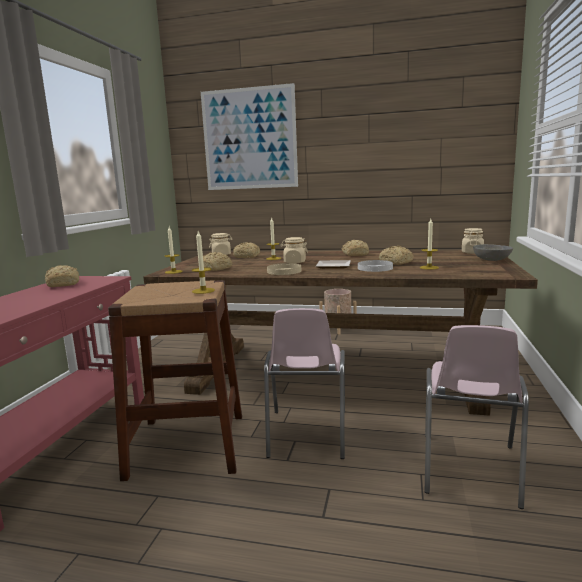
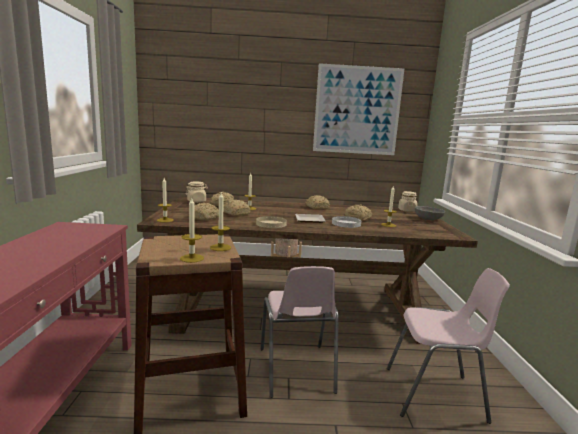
camera: 15 degrees left, 0 degrees up
bread [45,265,79,287] -> bread moved to [223,200,251,216]
picture [201,83,298,190] -> picture moved to [313,63,405,155]
beige jar [280,237,308,264] -> none
pink chair [424,325,529,509] -> pink chair turned 90 degrees counterclockwise [387,268,510,424]
none -> candle [180,198,204,263]

